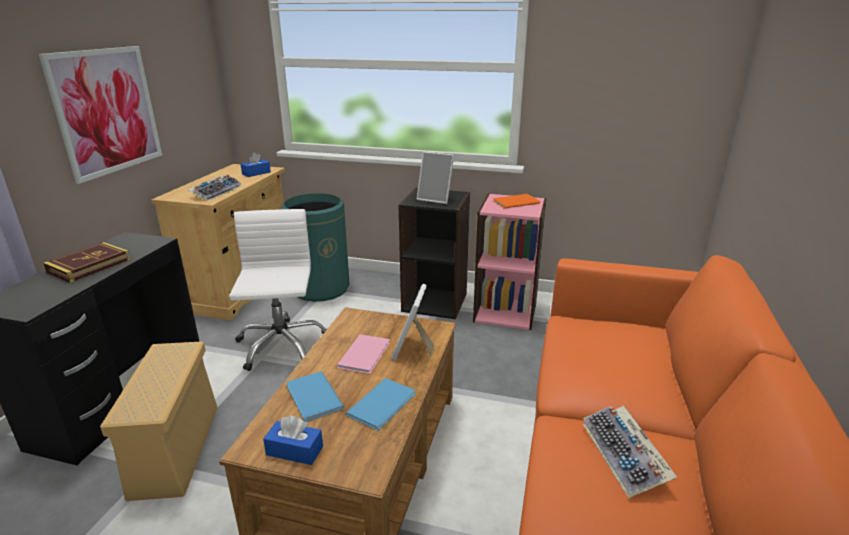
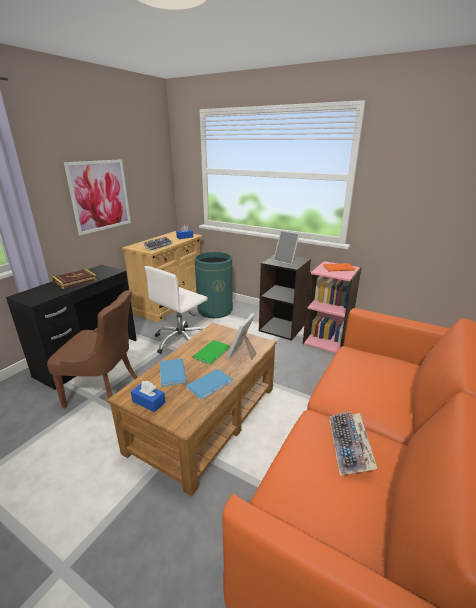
camera: 15 degrees right, 0 degrees up
beige storage box [100,341,218,501] -> brown chair [47,290,137,409]
white office chair [229,209,327,371] -> white office chair turned 150 degrees counterclockwise [145,266,208,354]
pink book [336,334,390,374] -> green book [192,340,230,365]

